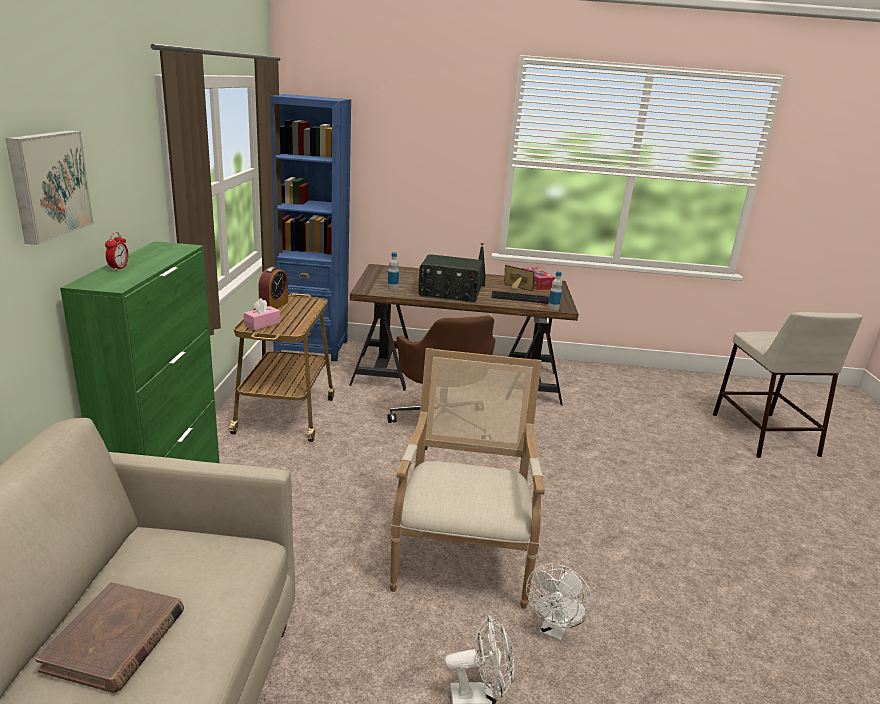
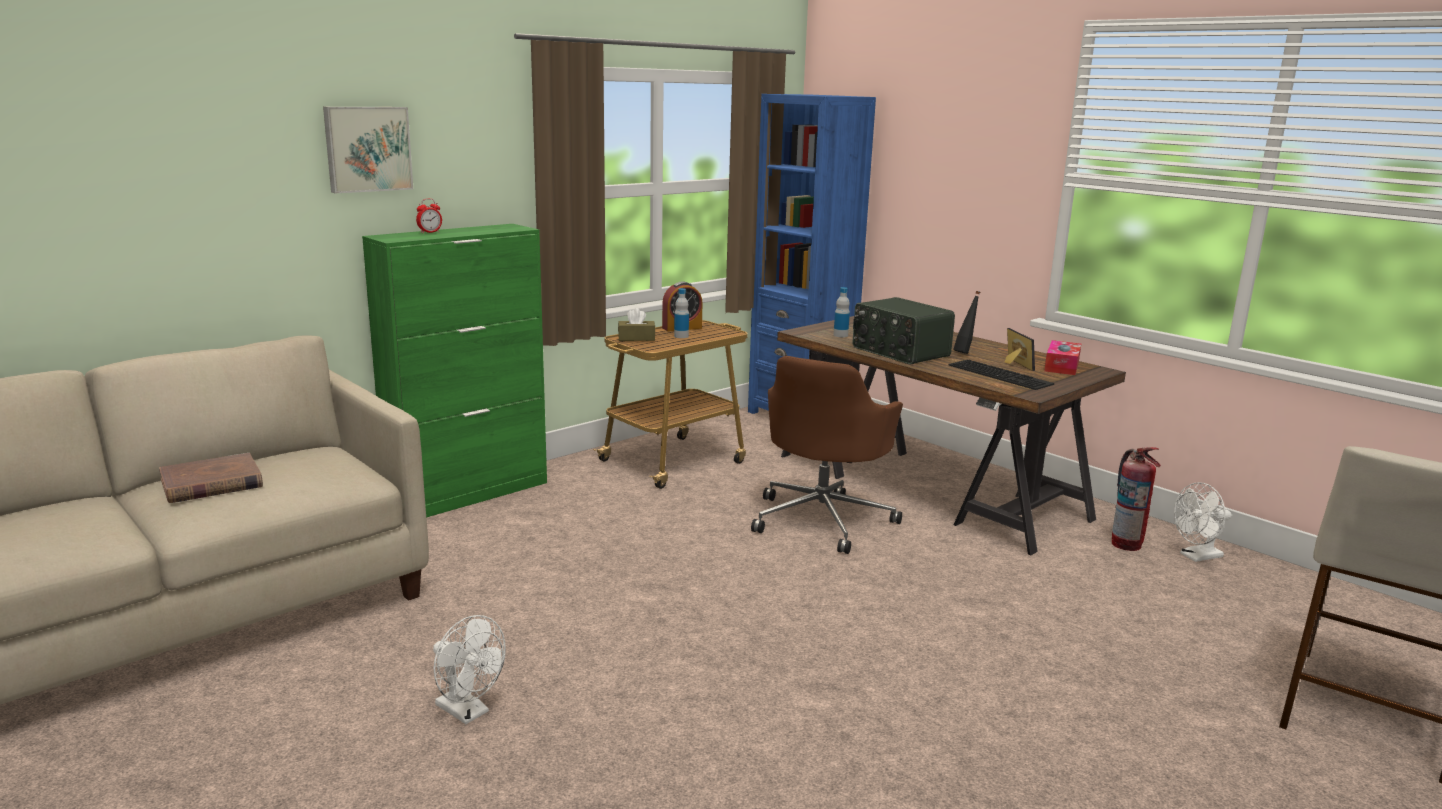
camera: 45 degrees right, 5 degrees down
pink tissue box [244,298,280,330] -> brown tissue box [618,308,655,341]
armchair [390,348,545,609] -> none
white fan [526,564,592,642] -> white fan moved to [1174,482,1232,562]
bottle [548,271,562,310] -> bottle moved to [674,288,689,338]
none -> fire extinguisher [1112,447,1161,551]

